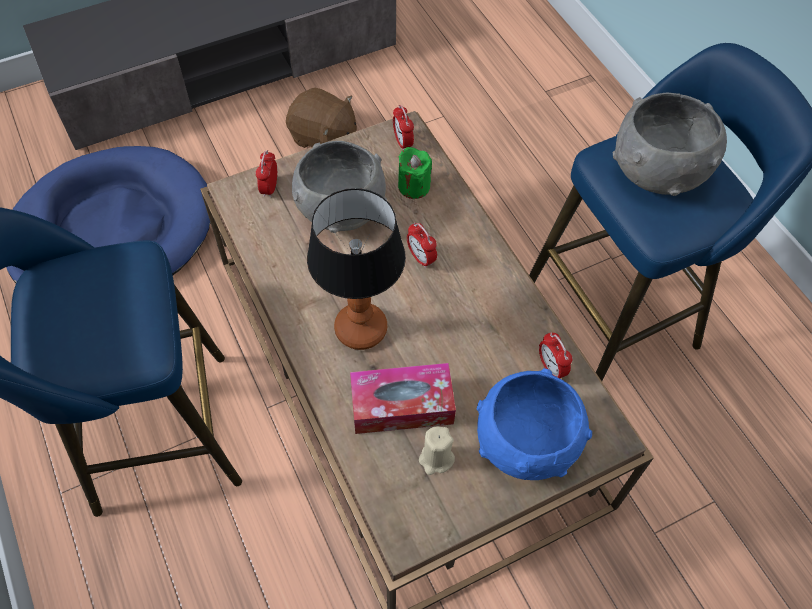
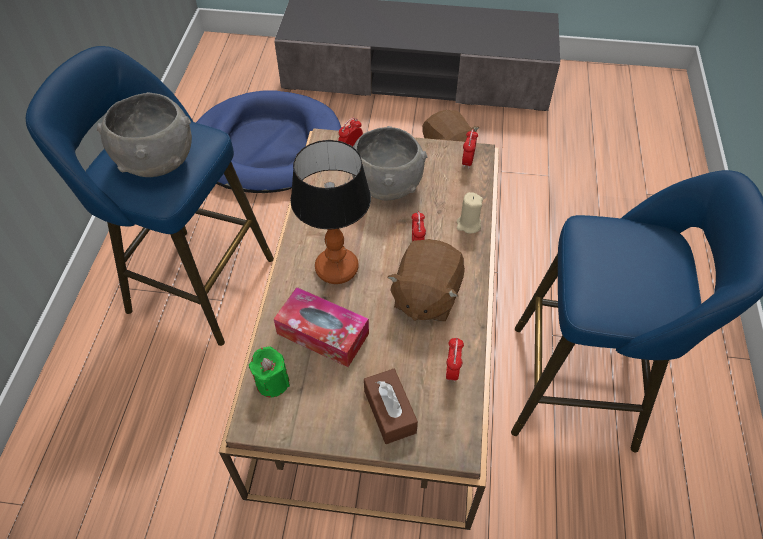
camera: 35 degrees right, 5 degrees down
green candle [398,147,432,199] -> green candle moved to [249,346,290,398]
beige candle [419,426,455,475] -> beige candle moved to [457,192,483,234]
blue bowl [477,368,592,480] -> brown tissue box [364,369,418,444]
grey bowl [613,92,727,196] -> grey bowl moved to [97,92,192,177]
none -> brown plush toy [388,239,465,322]

